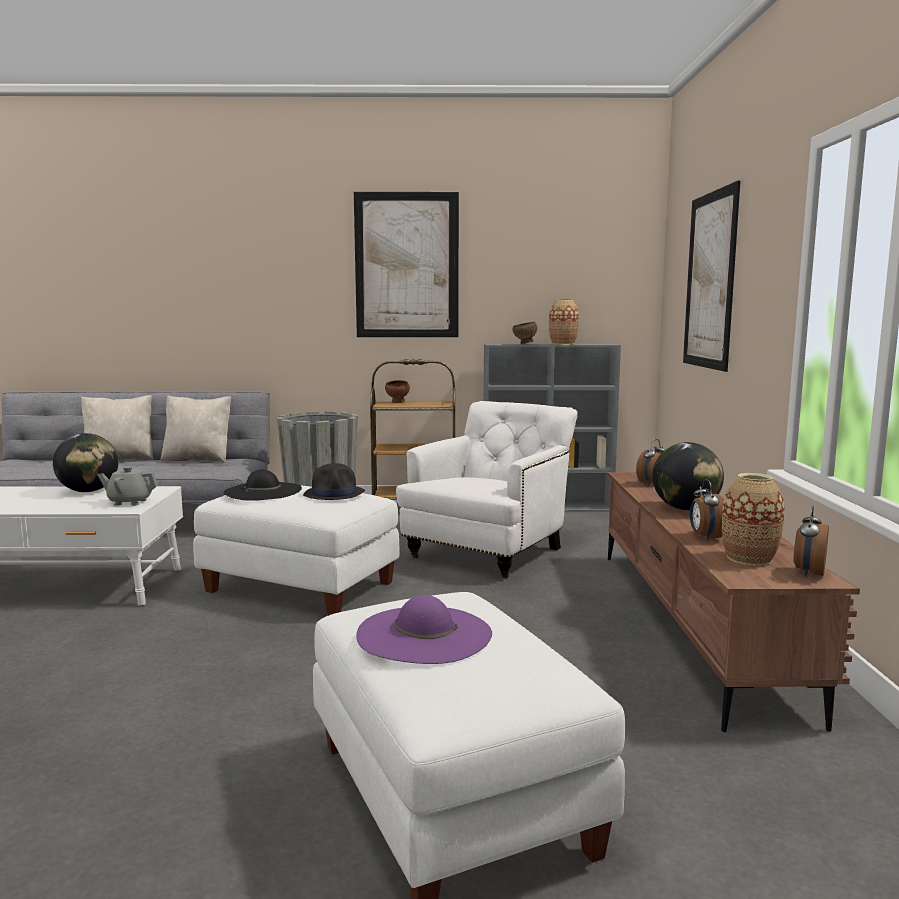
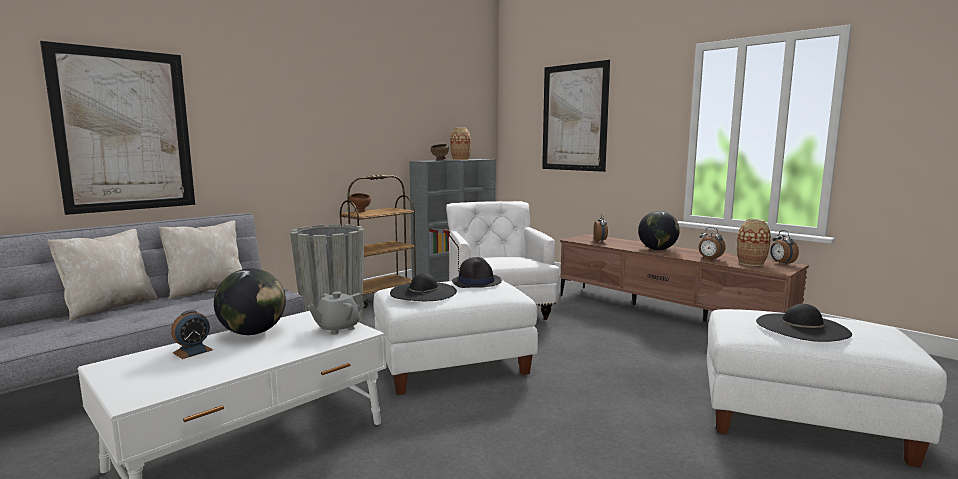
camera: 45 degrees left, 0 degrees up
picture [354,192,459,337] -> picture moved to [40,41,195,215]
purple hat [356,595,492,664] -> black hat [756,304,852,342]
none -> alarm clock [171,310,213,359]

